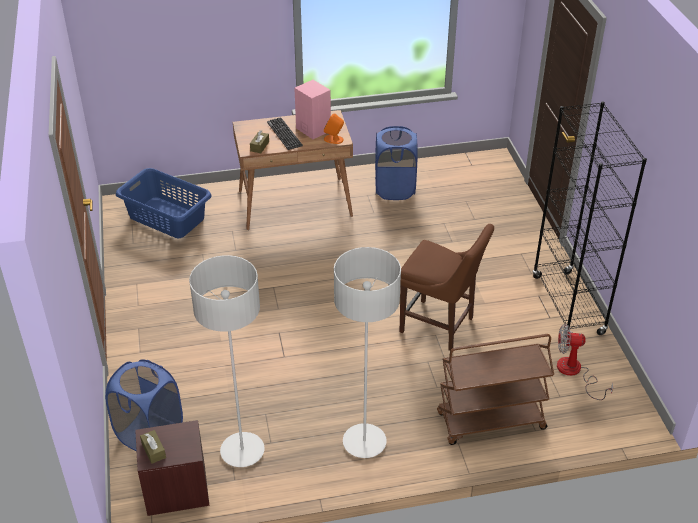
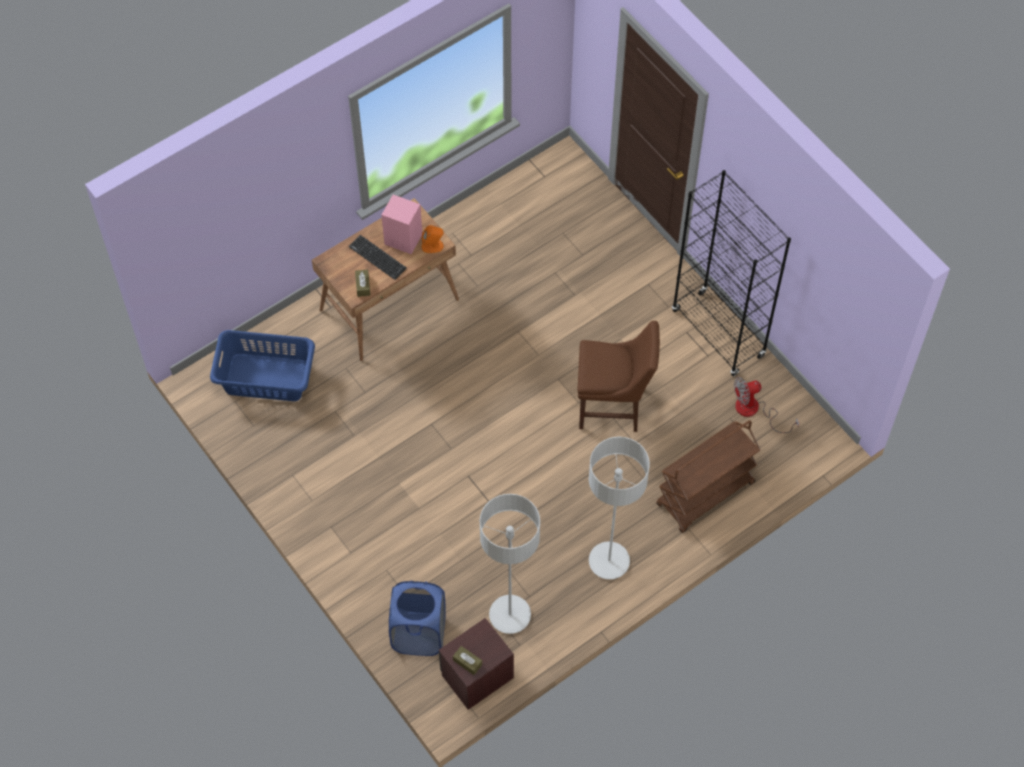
camera: 25 degrees left, 20 degrees up
blue laundry basket [375,126,418,200] -> none

